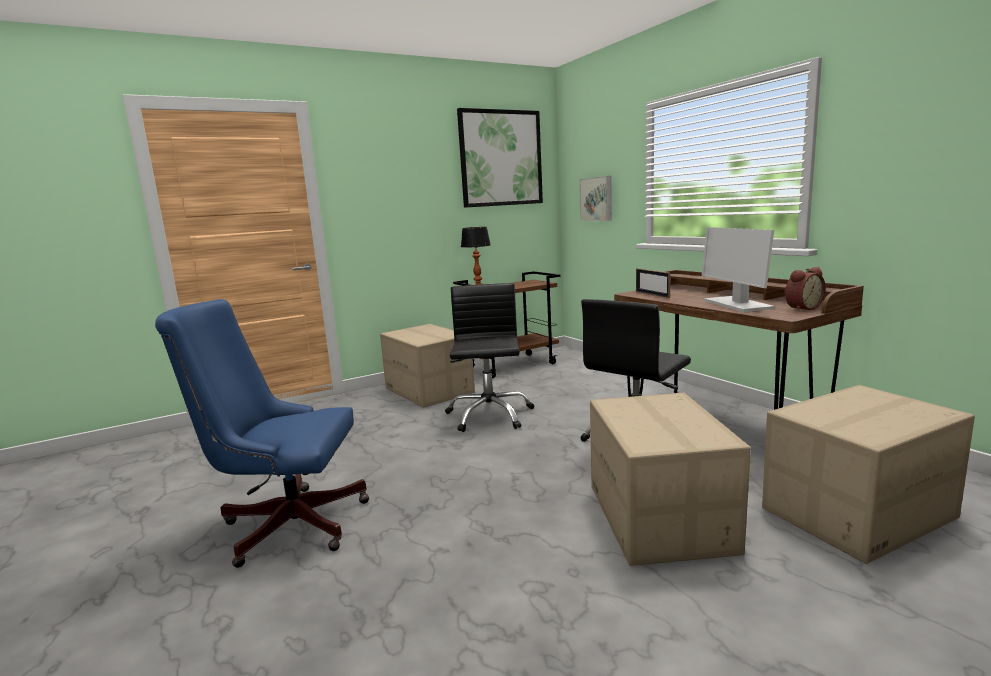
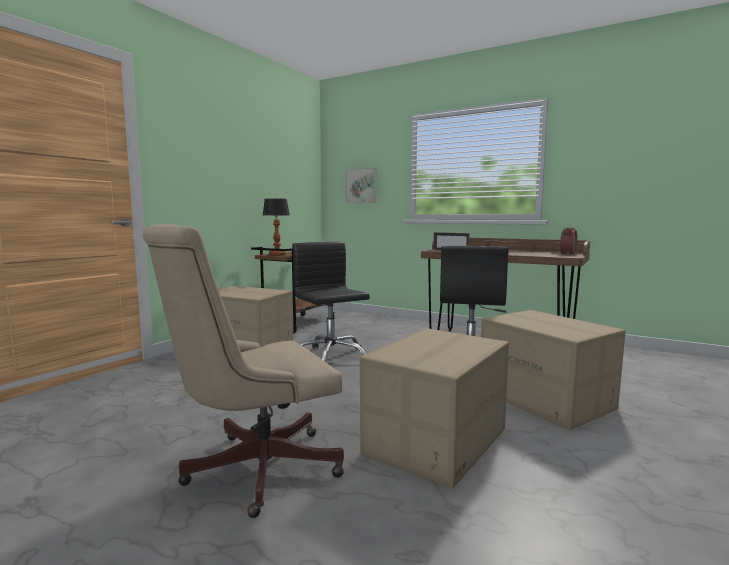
camera: 30 degrees left, 5 degrees down
blue office chair [155,299,369,568] -> beige office chair [142,224,344,518]
picture [457,108,543,208] -> none
monitor [702,227,775,312] -> none
cardboard box [762,385,975,564] -> cardboard box moved to [360,328,509,489]

